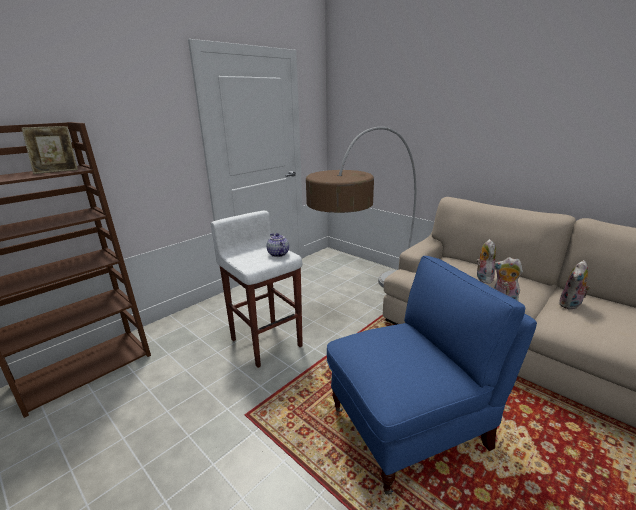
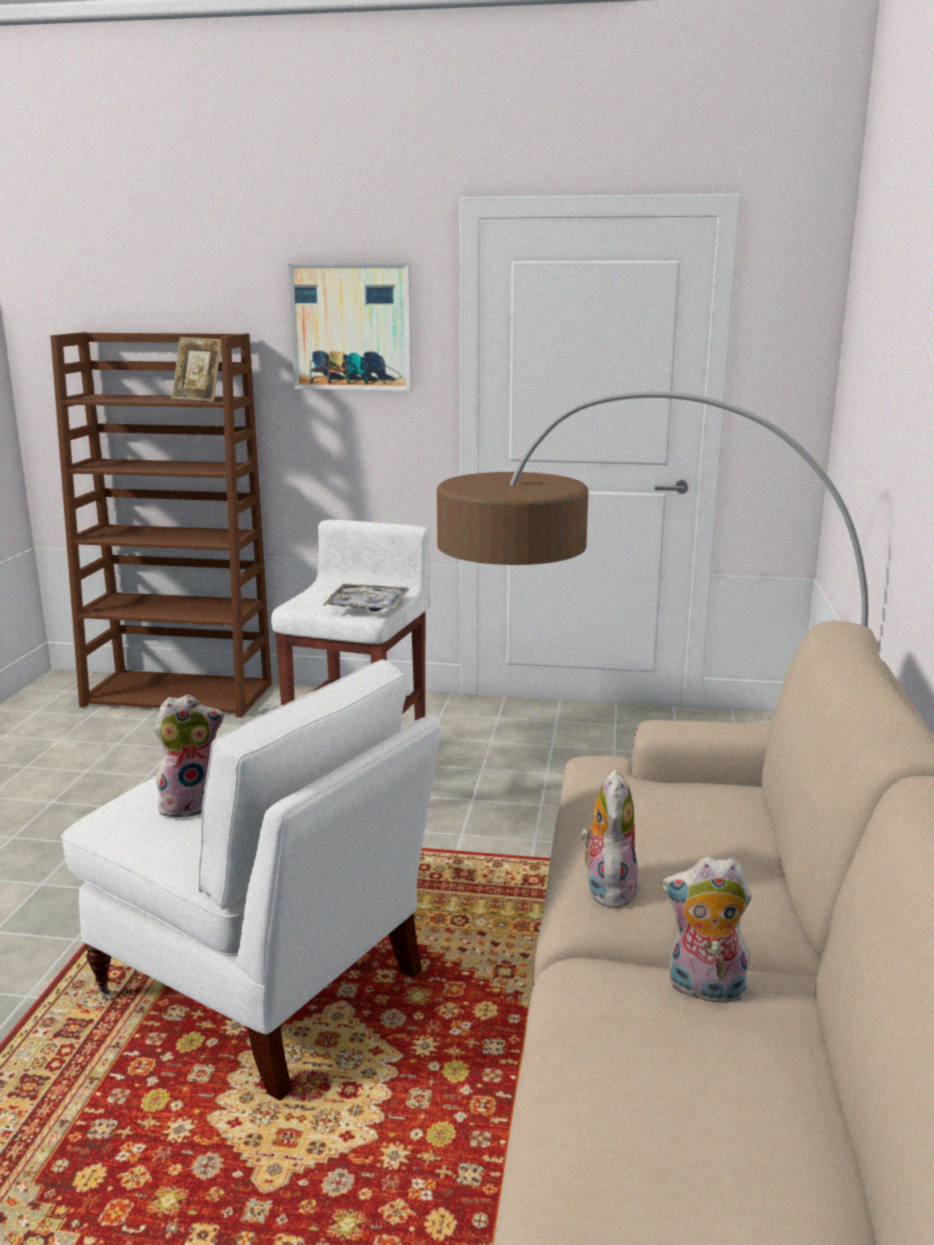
camera: 55 degrees right, 5 degrees down
teapot [267,233,289,257] -> tray [323,584,409,611]
blue armchair [327,256,537,495] -> white armchair [61,659,441,1101]
plush toy [476,239,496,284] -> plush toy moved to [154,694,224,817]
none -> picture [288,263,412,391]

